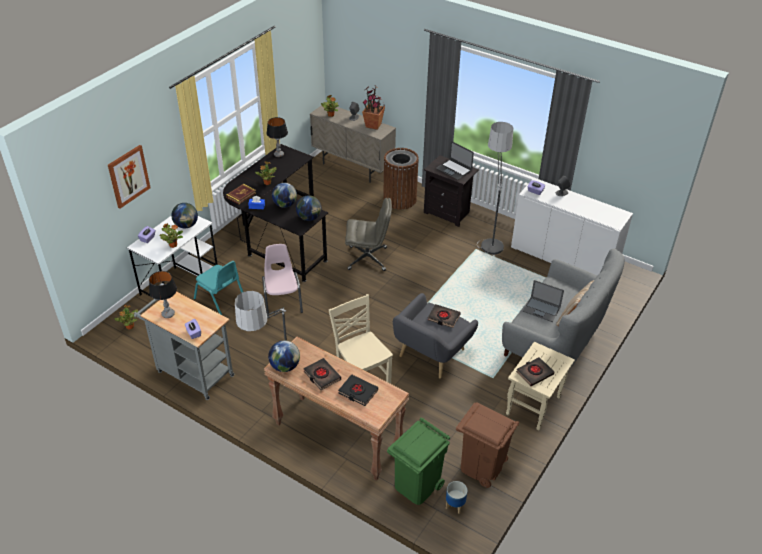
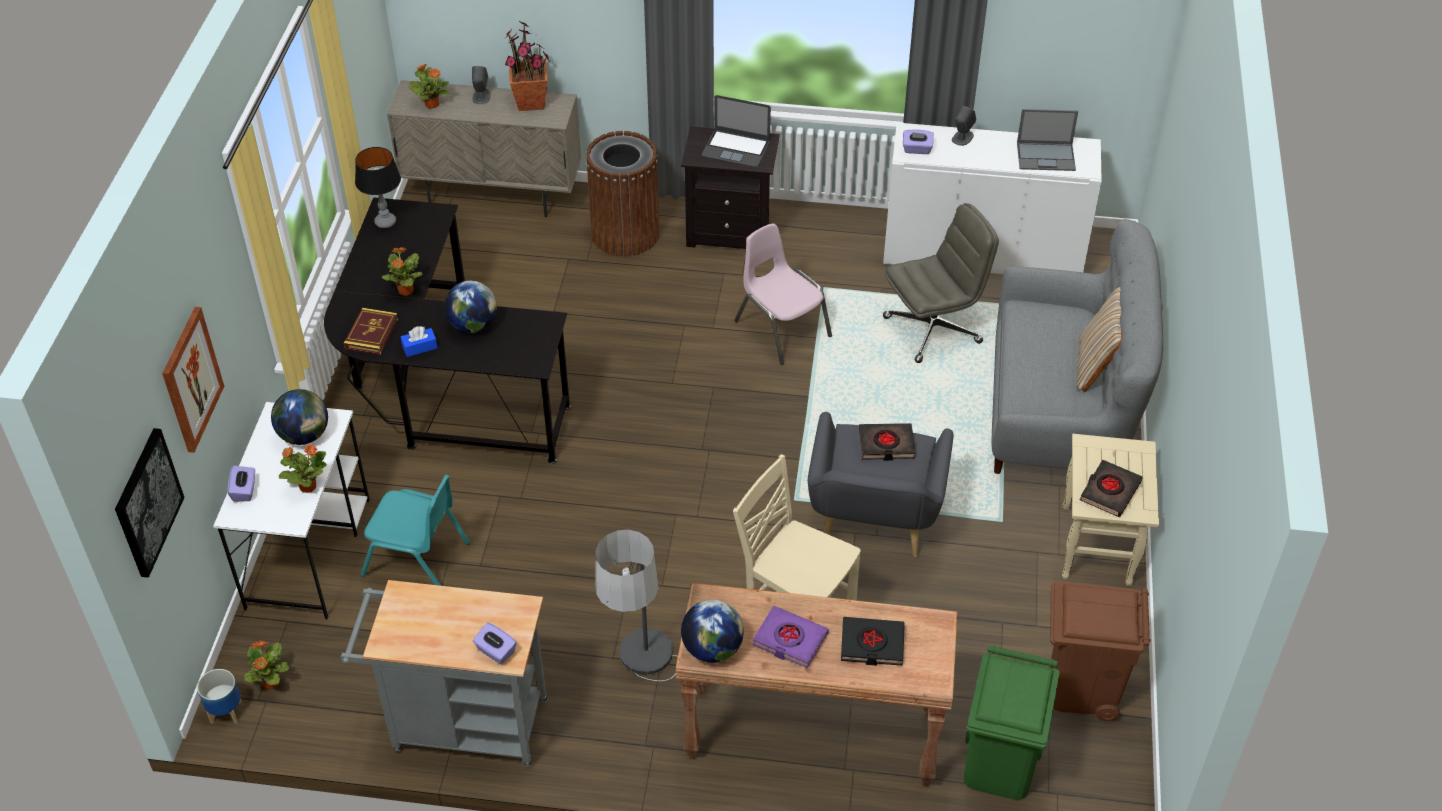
camera: 25 degrees left, 5 degrees up
table lamp [149,271,177,318] -> none
pink chair [262,244,303,317] -> pink chair moved to [734,223,832,365]
globe [296,195,321,221] -> none
black book [303,358,341,390] -> purple book [753,606,829,668]
grey office chair [345,198,392,271] -> grey office chair moved to [883,203,999,363]
planter [446,481,468,514] -> planter moved to [197,669,242,724]
floor lamp [481,122,513,257] -> none
laptop [523,280,564,322] -> laptop moved to [1017,109,1078,171]
none -> picture [115,428,185,578]

